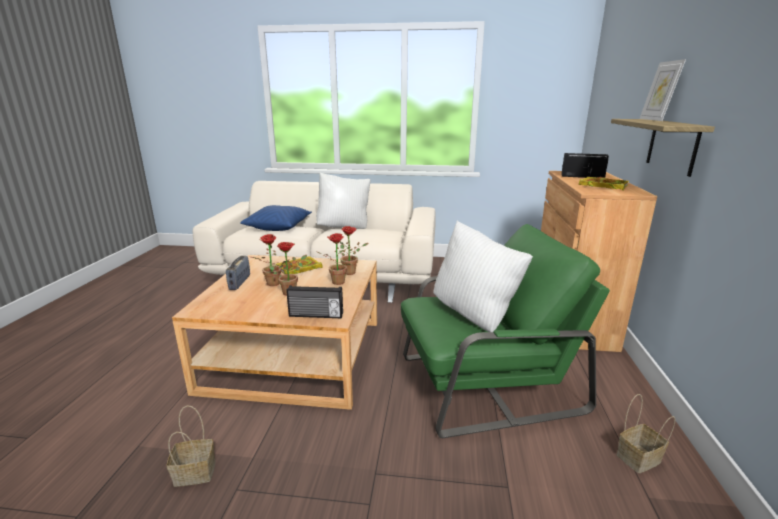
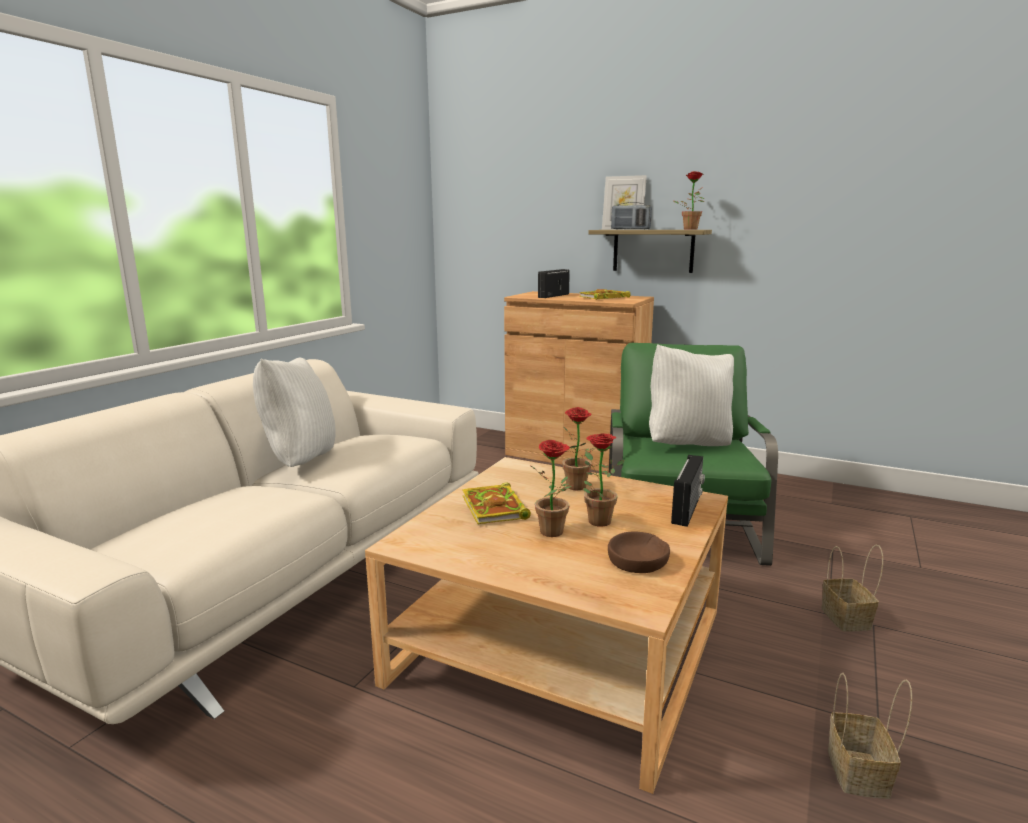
camera: 70 degrees left, 5 degrees down
radio [226,256,250,290] -> radio moved to [611,202,652,229]
blue pillow [240,205,312,231] -> none
potted plant [339,226,368,275] -> potted plant moved to [674,171,704,230]
basket [617,394,675,473] -> basket moved to [821,544,883,631]
none -> brown bowl [608,532,670,573]

